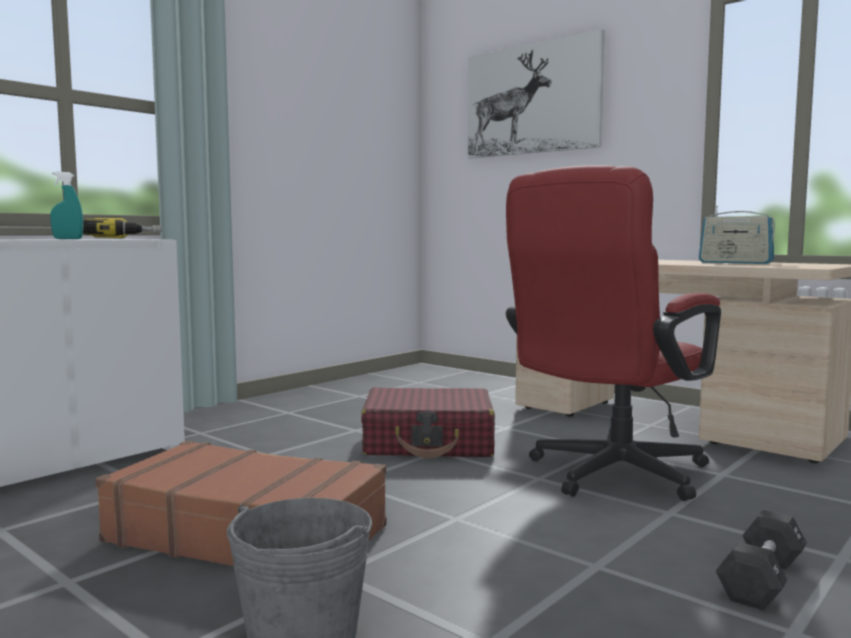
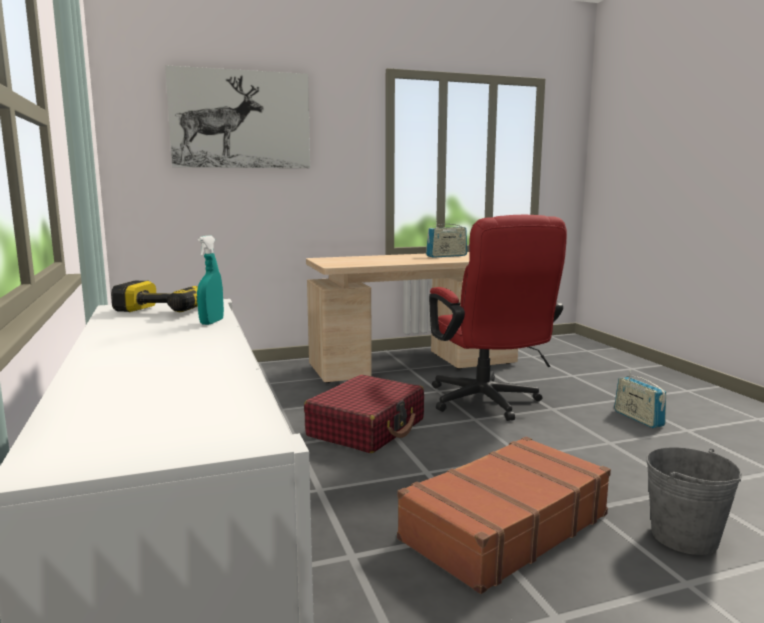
camera: 60 degrees left, 5 degrees up
black dumbbell [716,510,807,610] -> radio [614,371,666,428]

